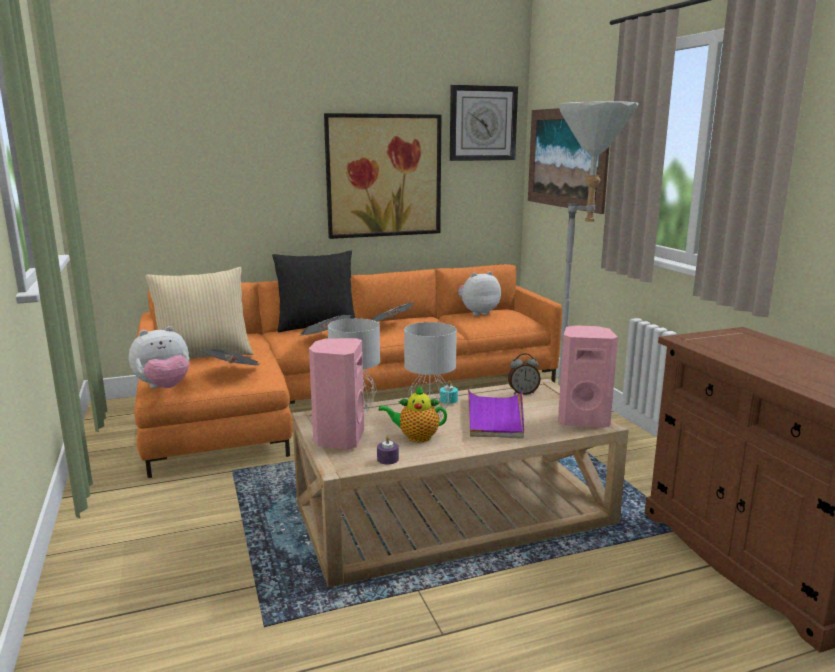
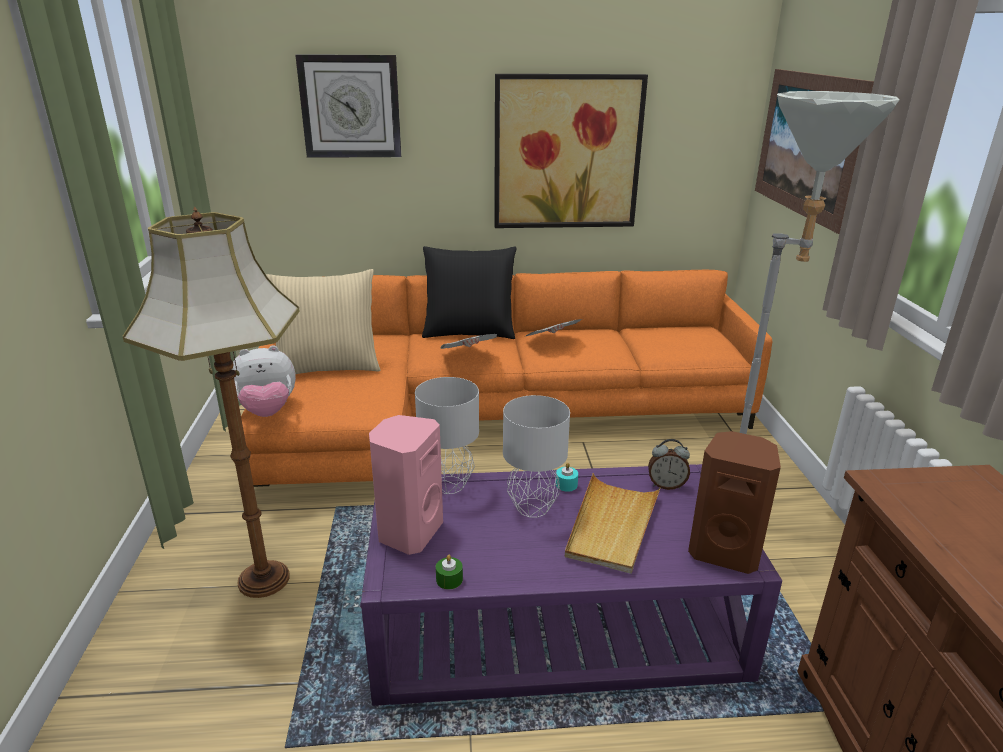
camera: 15 degrees right, 10 degrees up
newspaper [199,349,260,365] -> none
beige coffee table [292,379,629,588] -> purple coffee table [360,464,782,706]
purple candle [377,435,399,465] -> green candle [436,555,463,589]
teapot [378,386,447,442] -> none
wall clock [450,85,518,161] -> wall clock moved to [295,54,401,158]
plush toy [458,271,501,316] -> none
purple tray [468,388,524,439] -> beige tray [565,473,661,574]
pink speaker [558,325,618,428] -> brown speaker [688,431,781,574]
none -> floor lamp [123,207,300,598]

